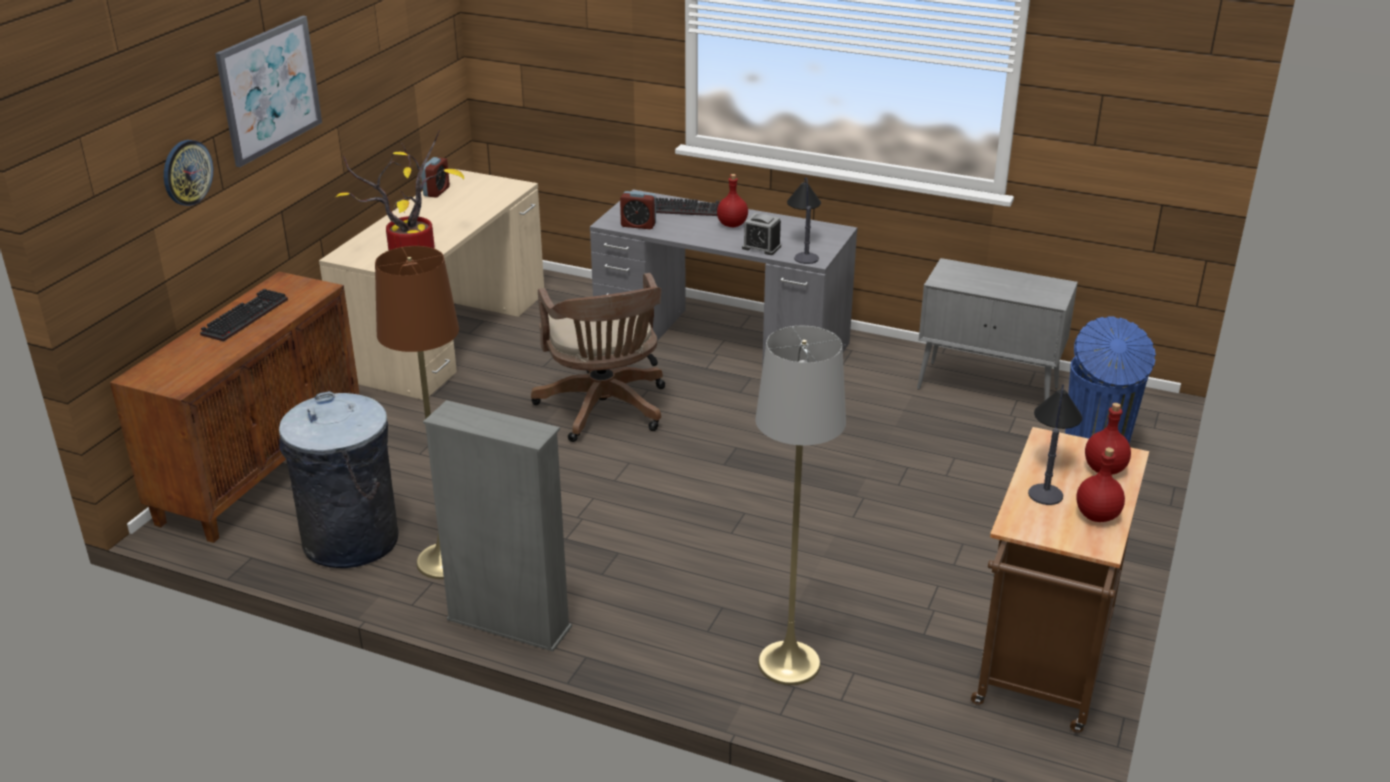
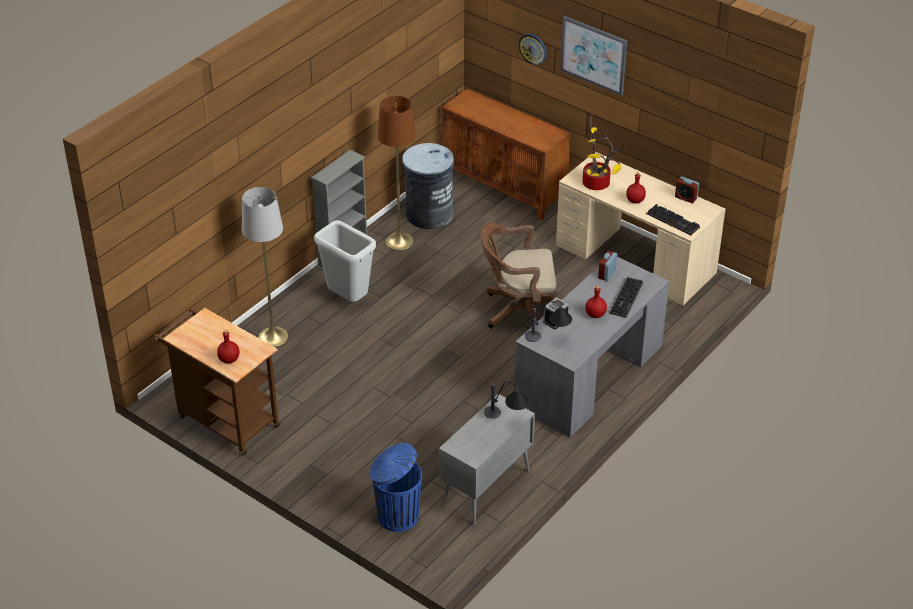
camera: 105 degrees right, 10 degrees up
keyboard [200,289,288,341] -> keyboard moved to [647,204,700,235]
table lamp [1028,385,1082,505] -> table lamp moved to [484,381,530,418]
red bottle [1076,447,1125,522] -> red bottle moved to [626,172,646,203]
none -> grey trash can [314,220,376,302]

